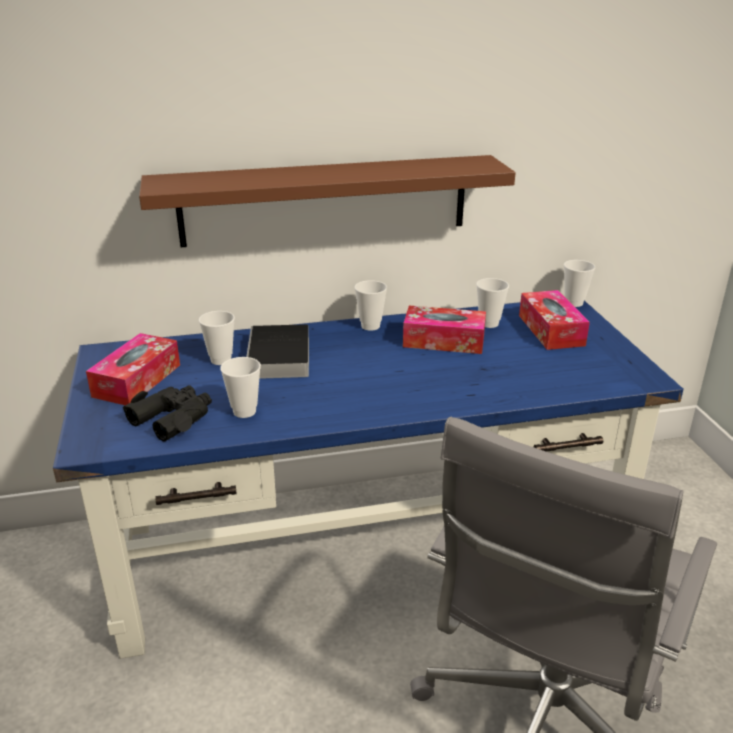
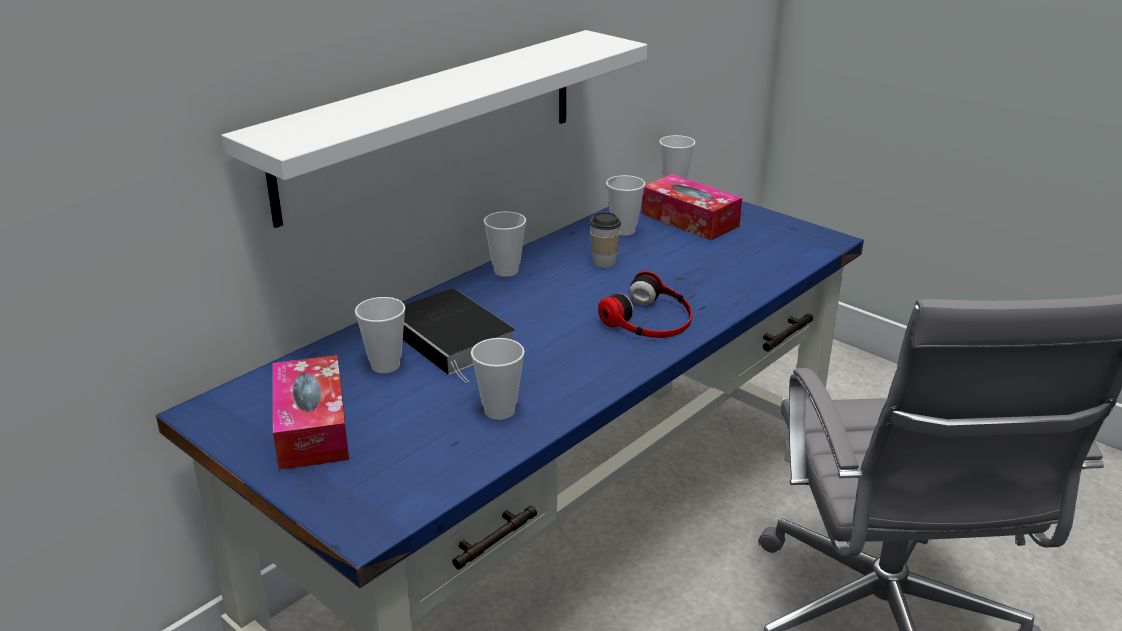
camera: 35 degrees left, 0 degrees up
black binoculars [123,385,212,442] -> none
brown shelf [139,155,516,247] -> white shelf [221,30,647,228]
tissue box [403,306,486,354] -> cup [590,212,621,268]
none -> headphones [598,271,692,338]

